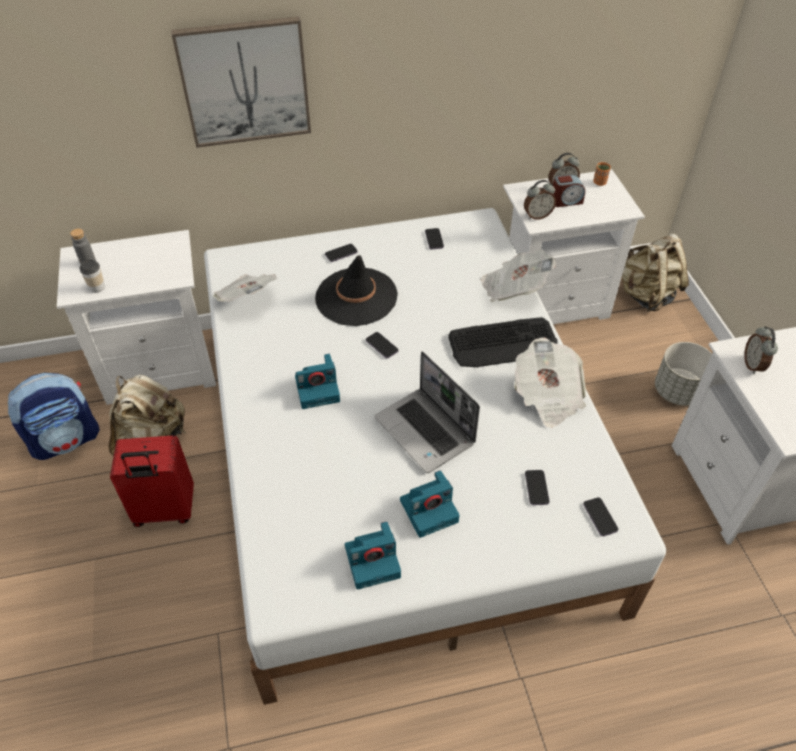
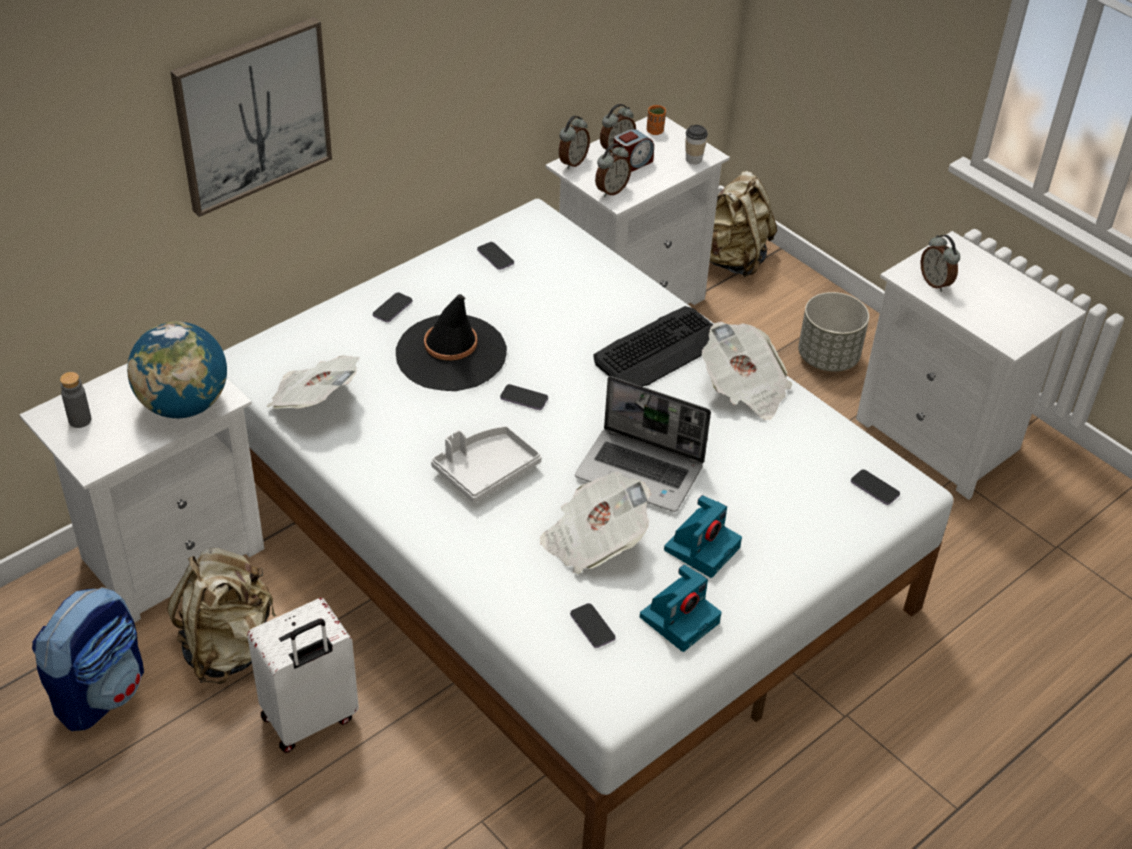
camera: 30 degrees left, 5 degrees down
cup [79,260,105,293] -> cup moved to [686,125,708,164]
red suitcase [110,435,194,527] -> white suitcase [247,598,359,753]
camera [295,354,340,409] -> grey tray [431,426,542,503]
newspaper [481,249,556,302] -> newspaper moved to [540,472,651,574]
phone [525,470,550,505] -> phone moved to [570,603,616,648]
none -> globe [127,321,227,418]
none -> alarm clock [559,116,590,169]

